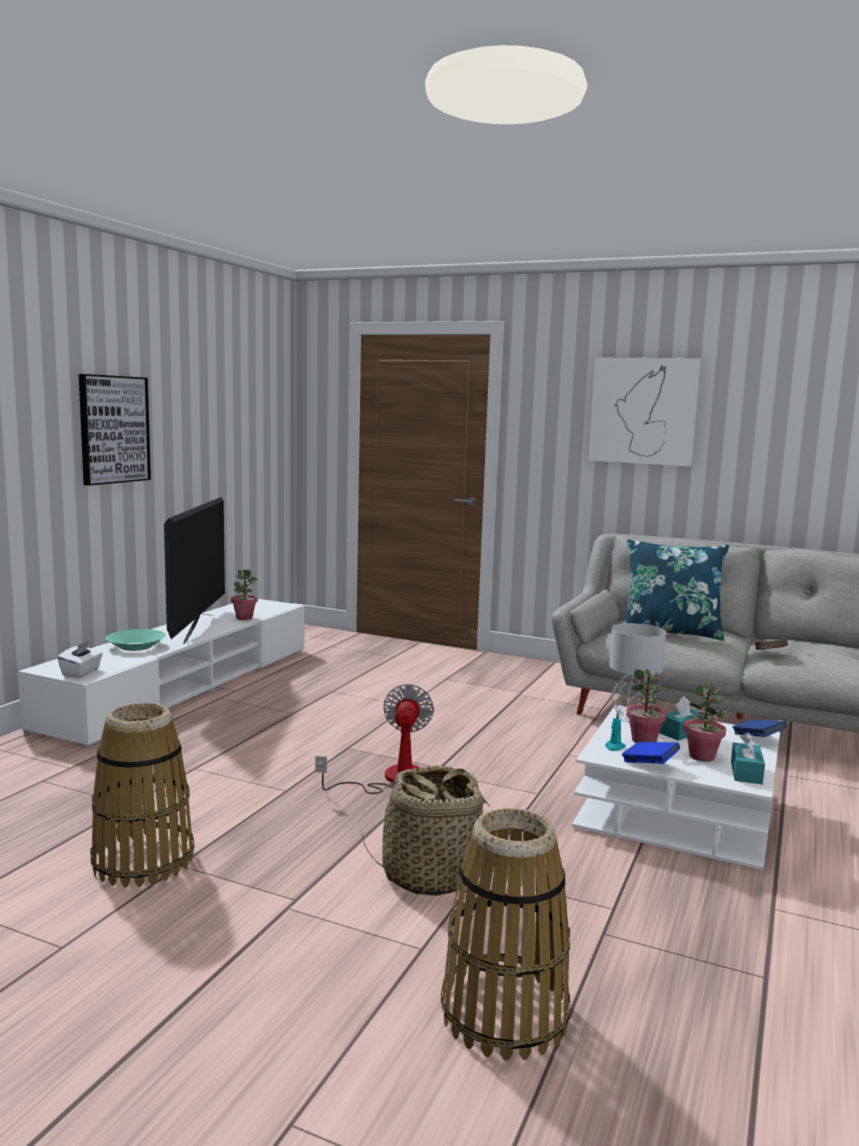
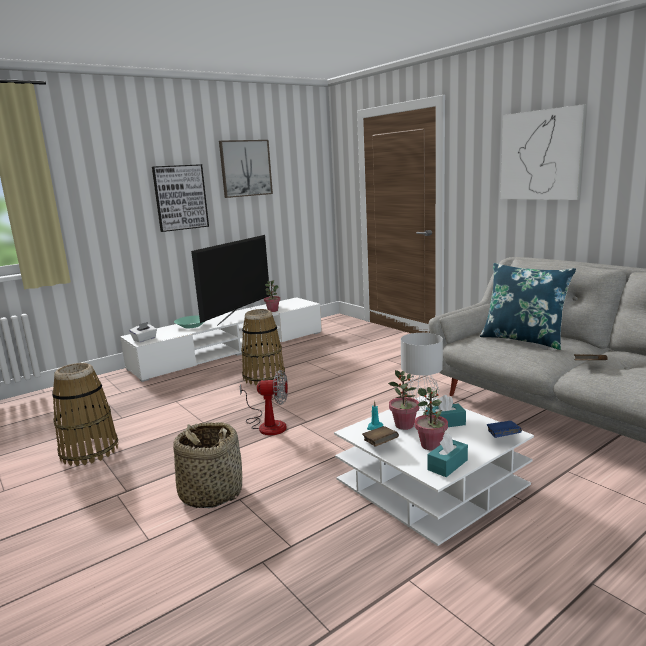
camera: 30 degrees right, 5 degrees up
fan [315,684,434,794] -> fan turned 60 degrees clockwise [240,370,288,435]
basket [441,808,570,1060] -> basket moved to [241,309,285,385]
blue book [622,742,680,764] -> brown book [362,426,399,447]
none -> picture [219,140,273,198]

